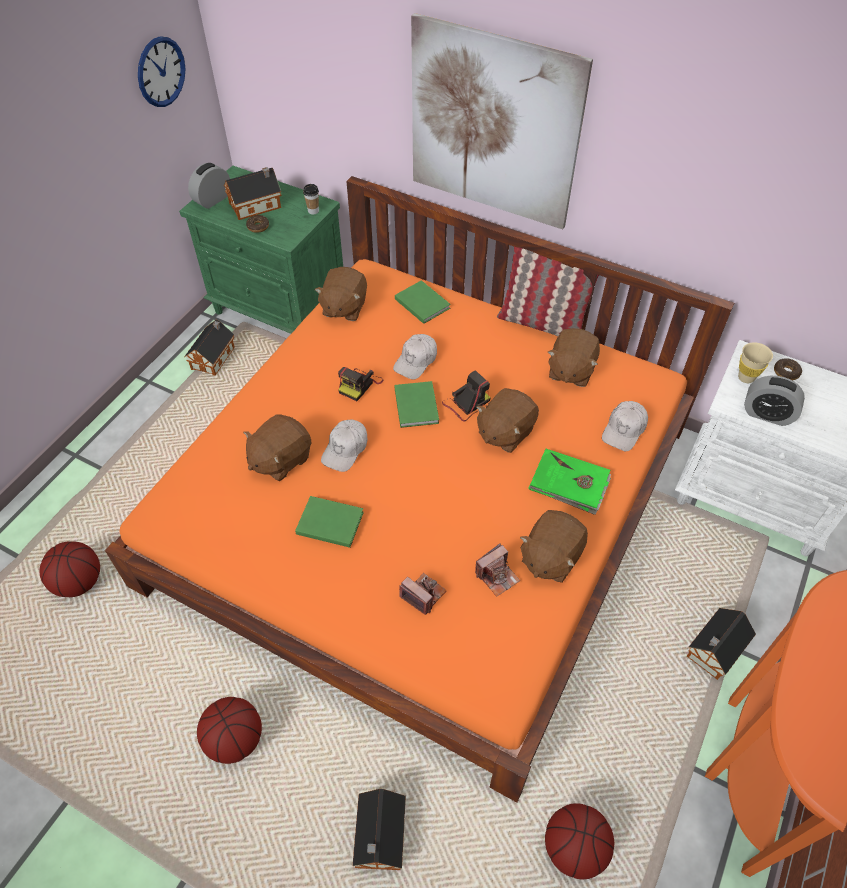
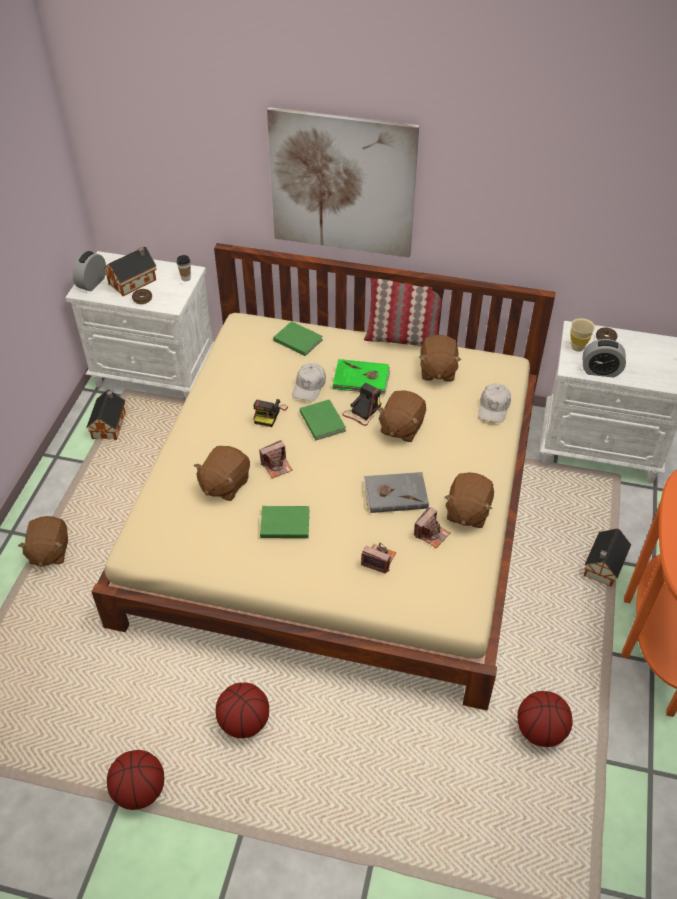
camera: 15 degrees left, 5 degrees down
basketball [40,541,100,597] -> basketball moved to [107,750,164,810]
orange bed [105,176,734,802] -> beige bed [91,243,556,710]
wall clock [138,36,185,107] -> none
green nightstand [179,166,343,334] -> white nightstand [65,251,214,400]
brown plush toy [315,267,367,321] -> brown plush toy moved to [18,516,68,567]
white cap [321,419,367,472] -> camera [259,440,293,478]
toy house [353,789,406,870] -> none
green book [528,449,611,515] -> green book moved to [332,359,390,395]
none -> grey book [364,472,429,513]

